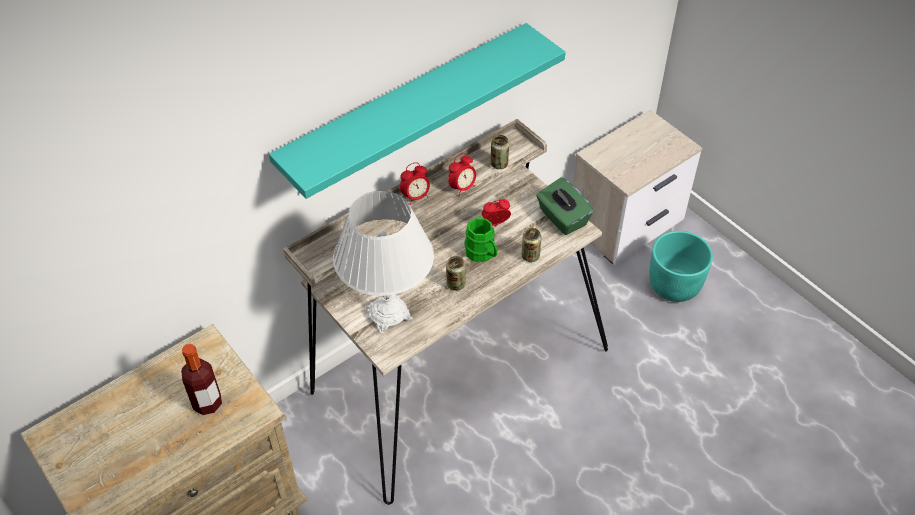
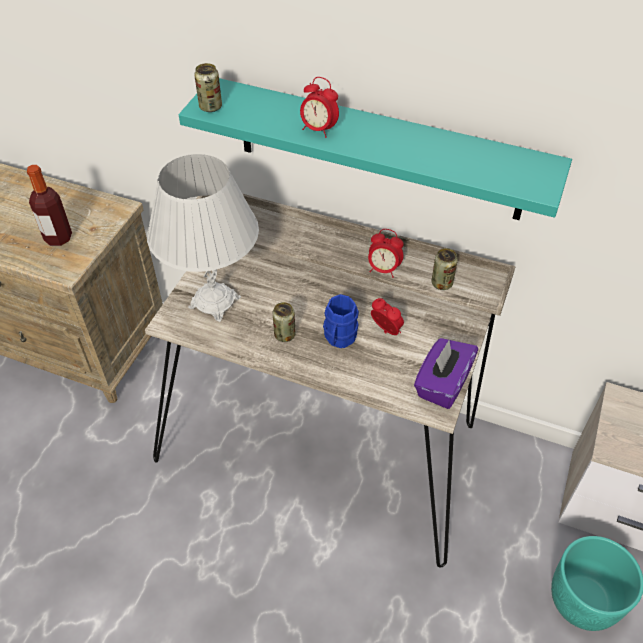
camera: 60 degrees right, 0 degrees up
alarm clock [400,162,430,205] -> alarm clock moved to [300,77,339,138]
green mug [464,218,497,262] -> blue mug [323,294,359,348]
can [522,228,541,262] -> can moved to [194,63,222,112]
green tissue box [536,177,594,235] -> purple tissue box [414,338,478,409]

